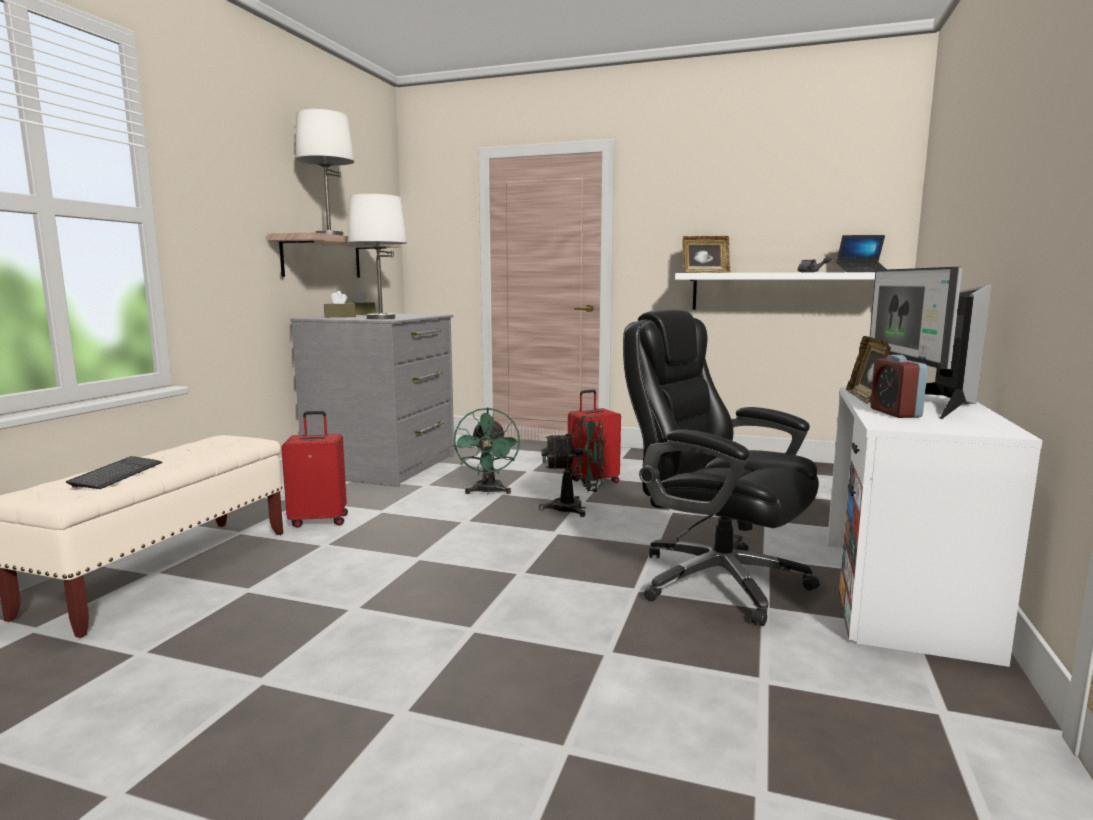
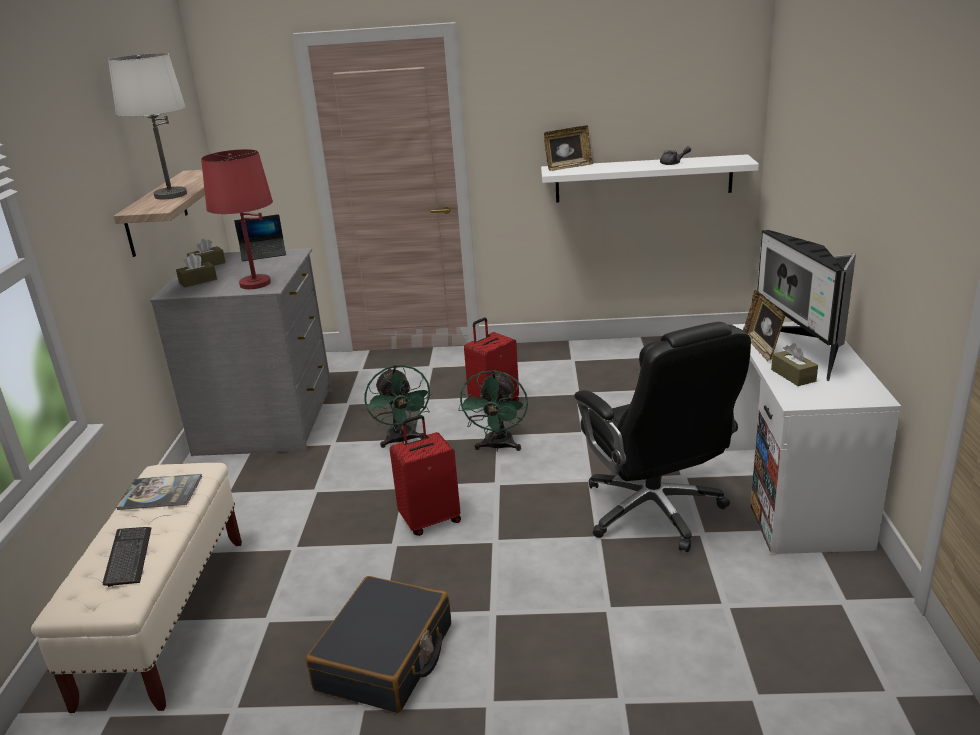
camera: 15 degrees left, 15 degrees up
red suitcase [281,411,348,528] -> red suitcase moved to [390,415,461,536]
white table lamp [347,194,407,319] -> red table lamp [201,149,273,289]
green fan [539,416,606,517] -> green fan turned 120 degrees clockwise [458,370,528,452]
black office chair [623,309,820,626] -> black office chair turned 135 degrees counterclockwise [574,322,751,552]
laptop [836,235,887,272] -> laptop moved to [234,214,286,262]
alarm clock [870,355,928,418] -> brown tissue box [771,343,818,386]
none -> book [116,474,202,510]
none -> black suitcase [306,576,451,713]

